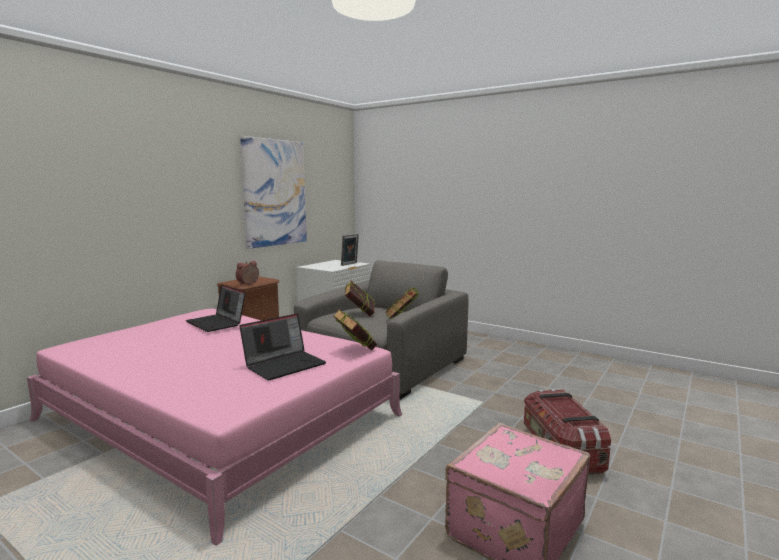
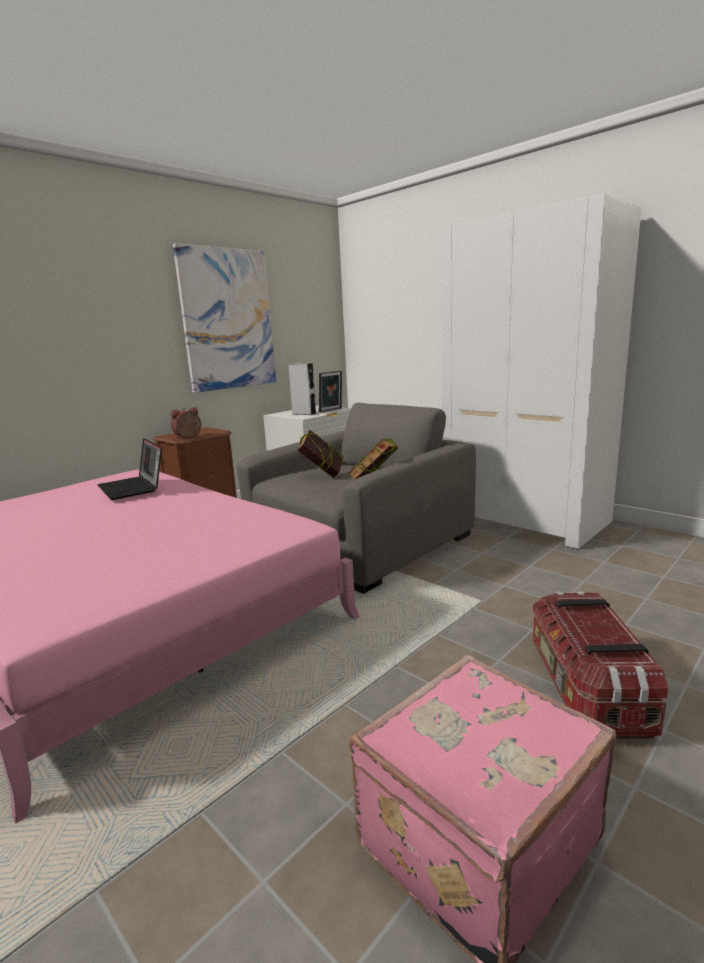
camera: 10 degrees right, 5 degrees up
laptop [239,314,326,381] -> none
book [333,309,377,351] -> none
none -> grey speaker [288,363,316,415]
none -> white wardrobe [441,194,641,550]

